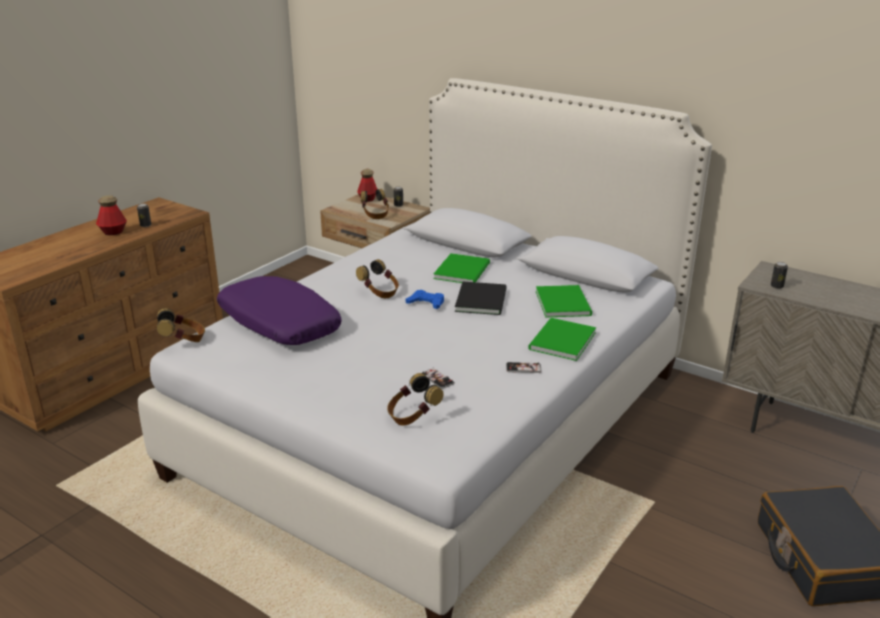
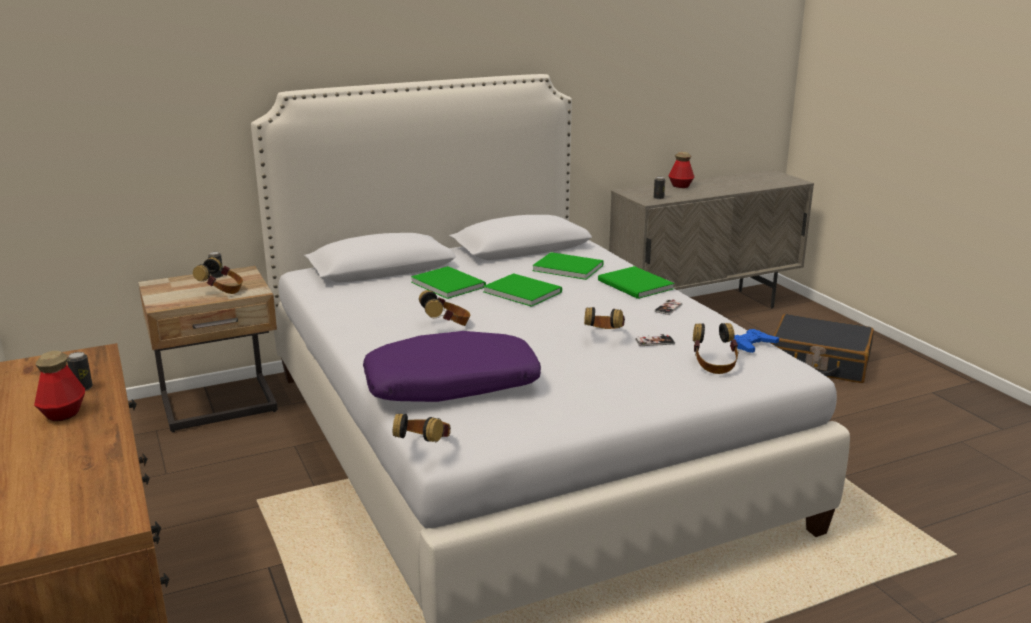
camera: 60 degrees left, 5 degrees down
bottle [357,169,377,202] -> bottle moved to [669,152,694,188]
blue game controller [406,290,444,309] -> blue game controller moved to [734,329,779,353]
black book [455,282,507,315] -> green book [483,273,562,307]
none -> headphones [584,307,625,329]

